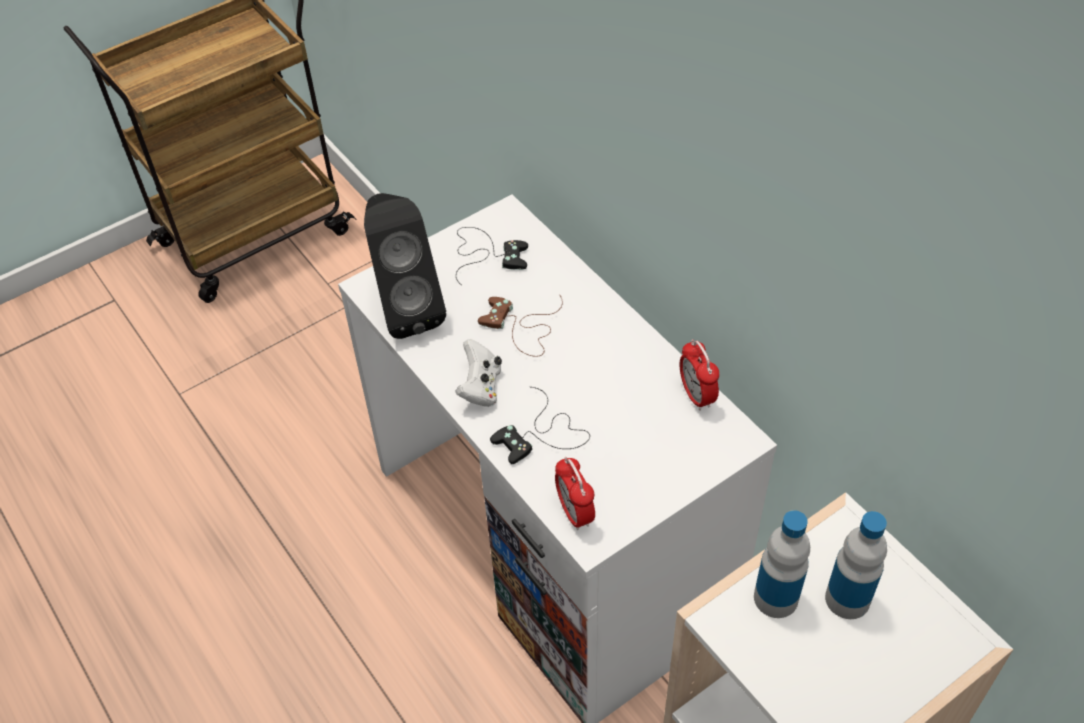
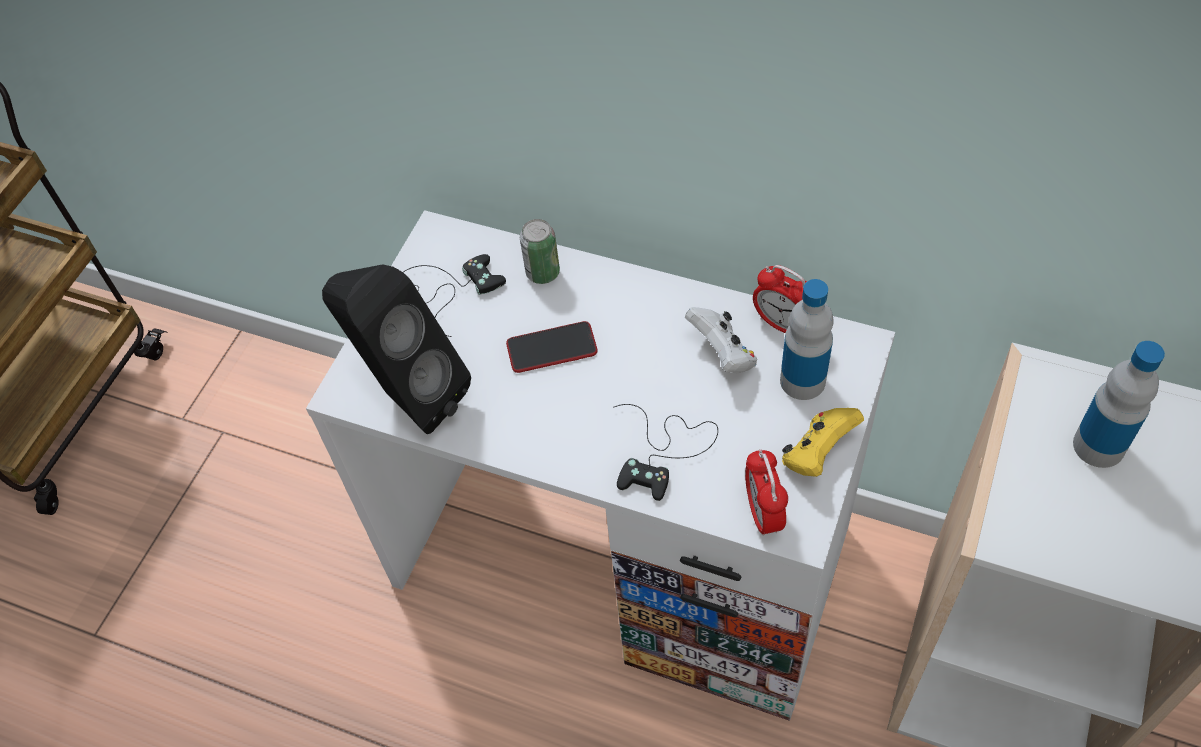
camera: 30 degrees left, 5 degrees up
white game controller [455,339,502,407] -> white game controller moved to [685,307,757,374]
brown game controller [478,296,563,357] -> phone [506,321,598,373]
alarm clock [555,457,595,530] -> alarm clock turned 45 degrees clockwise [745,449,788,536]
bottle [754,510,810,618] -> bottle moved to [780,279,834,400]
none -> can [520,219,560,284]
none -> yellow game controller [782,408,864,477]

